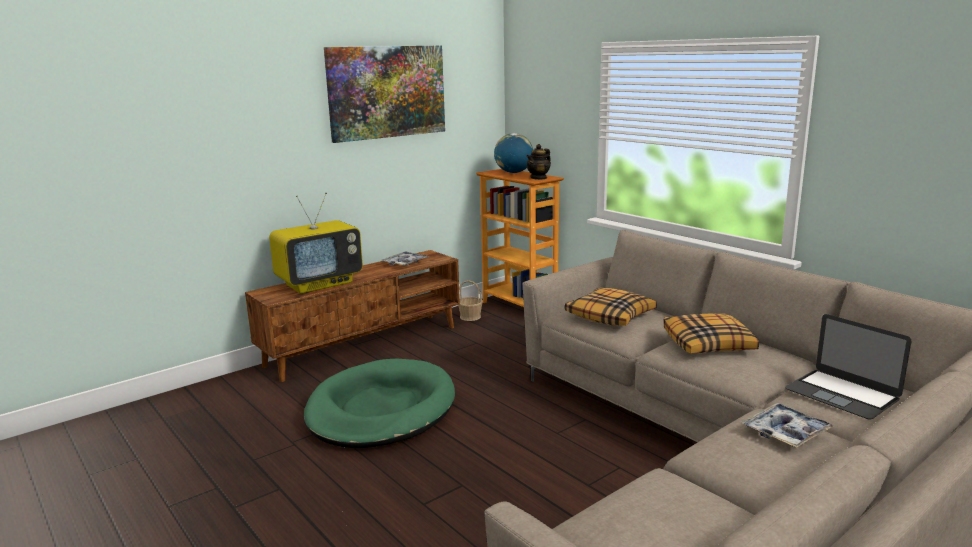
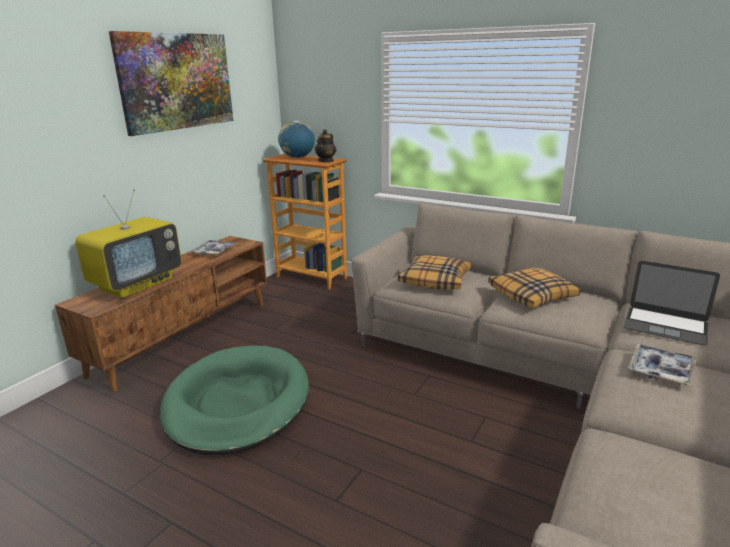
camera: 20 degrees left, 5 degrees up
basket [458,280,483,321] -> none

